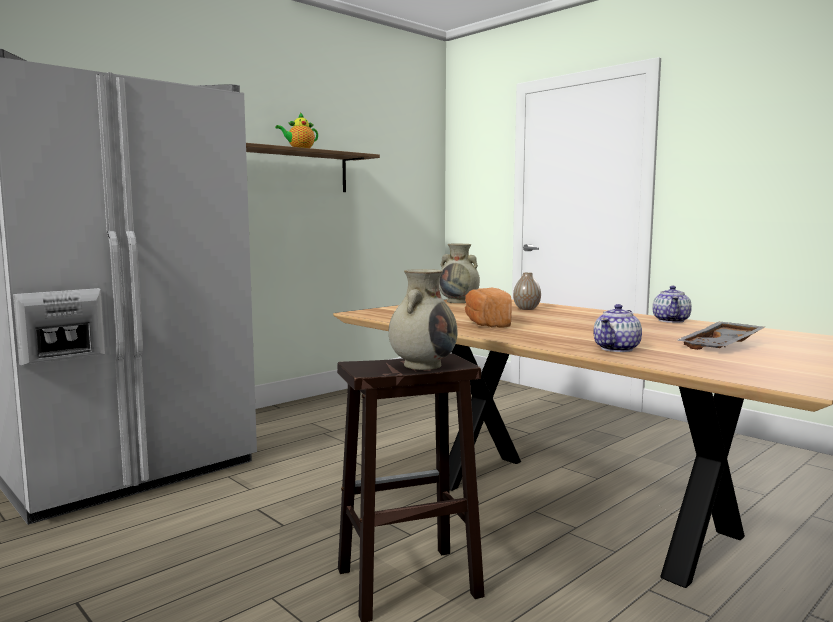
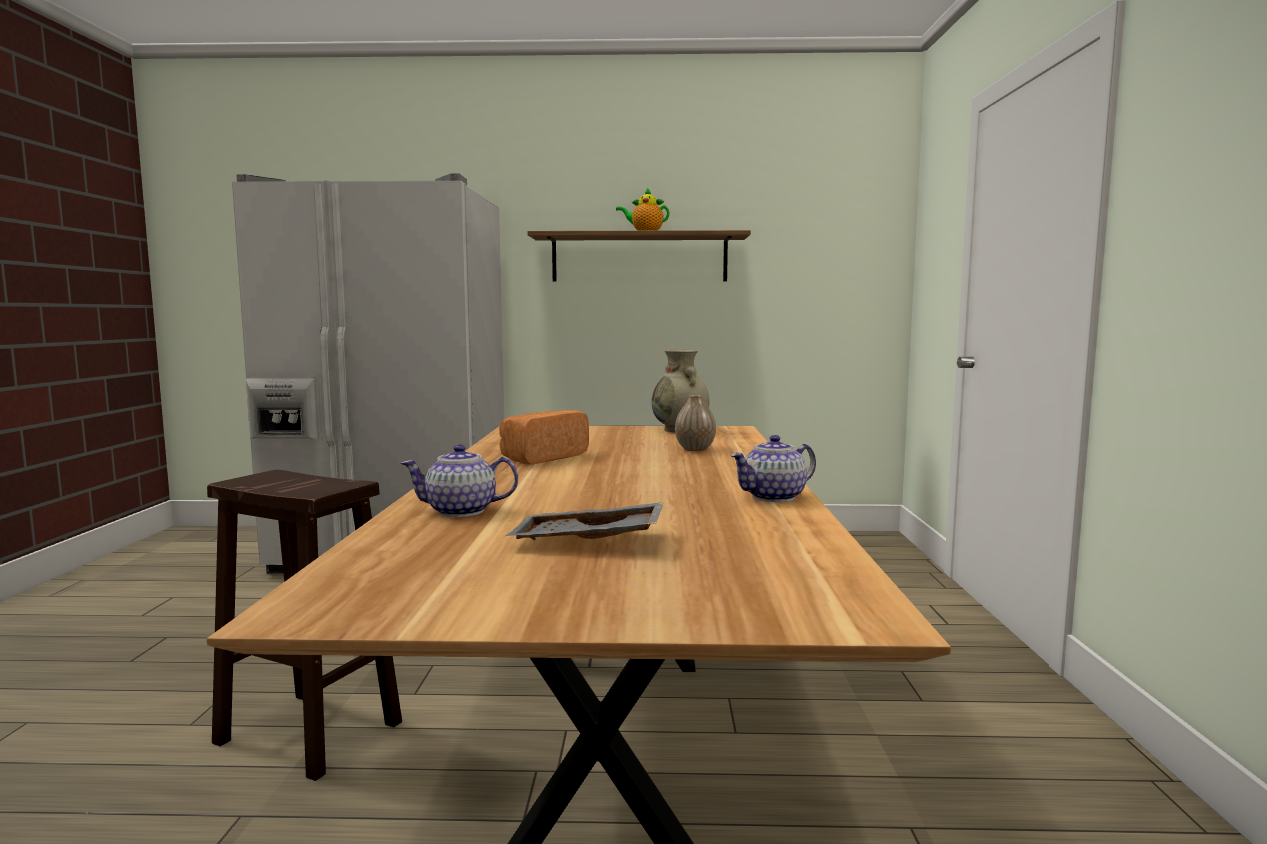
camera: 45 degrees right, 0 degrees up
beige vase [389,269,457,370] -> none

